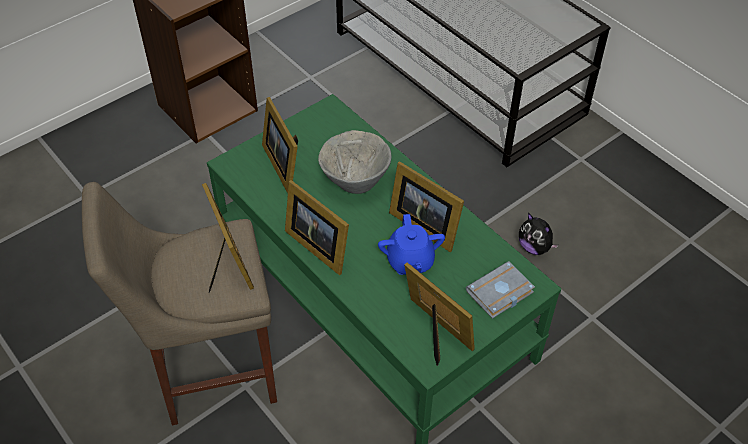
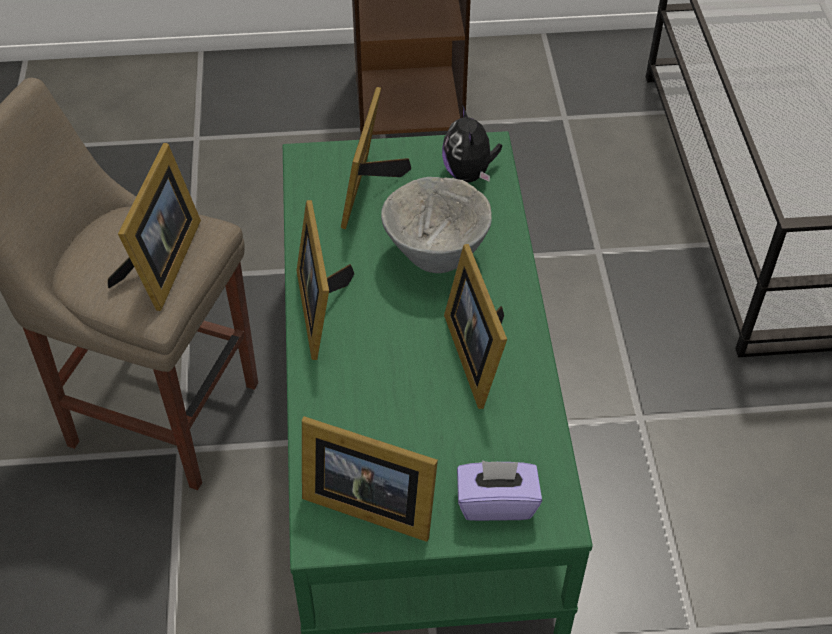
camera: 35 degrees right, 0 degrees up
blue teapot [378,214,445,275] -> none
picture frame [404,263,475,366] -> picture frame turned 120 degrees clockwise [302,416,438,542]
grey book [466,261,535,319] -> purple tissue box [457,461,542,521]
plush toy [519,213,559,255] -> plush toy moved to [442,104,502,182]

